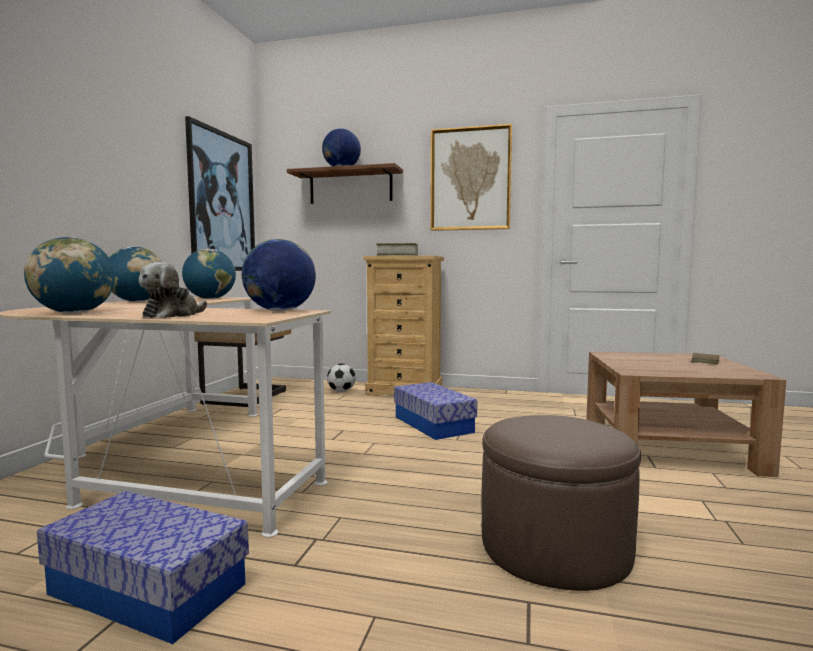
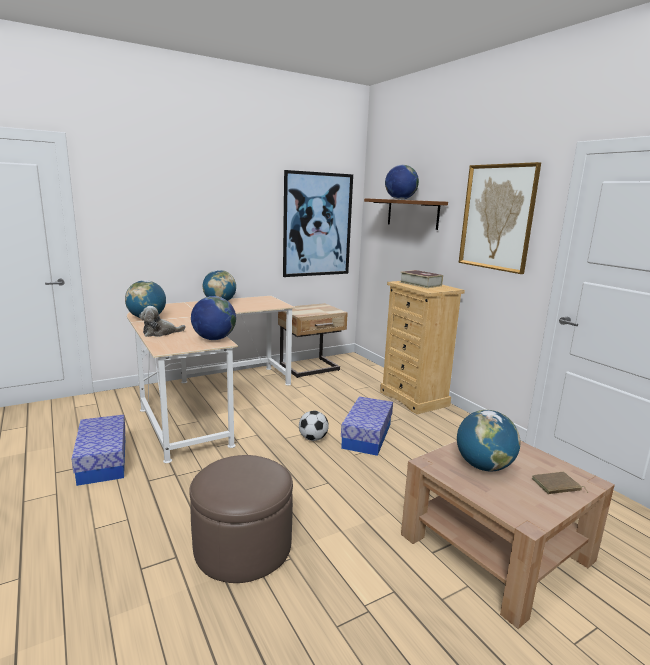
camera: 45 degrees right, 10 degrees up
globe [182,249,236,299] -> globe moved to [457,410,520,471]
football [327,363,356,392] -> football moved to [299,411,329,441]

